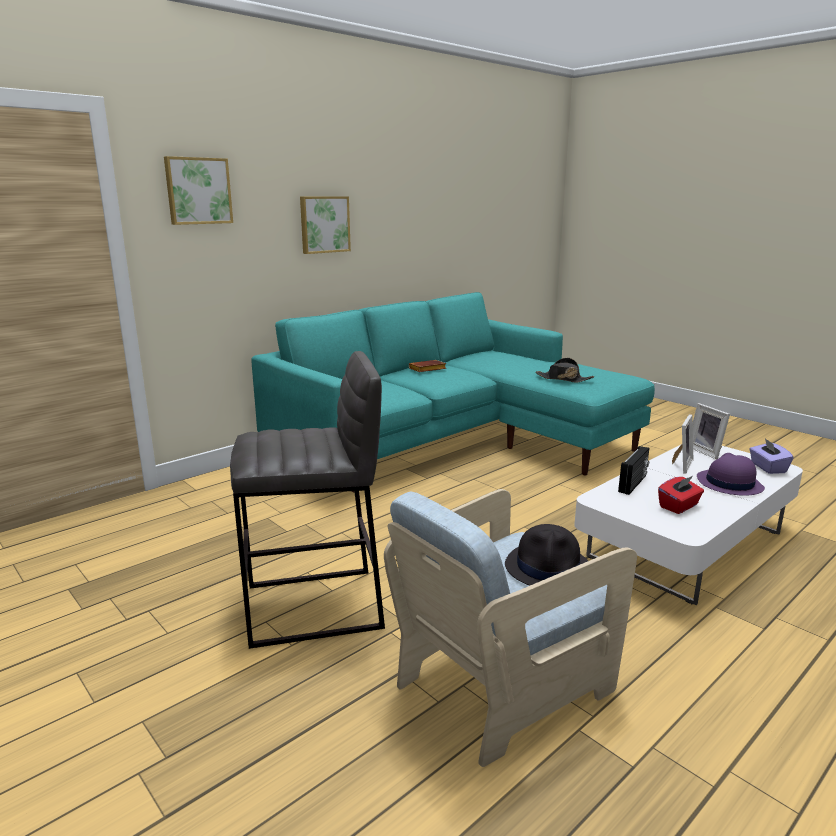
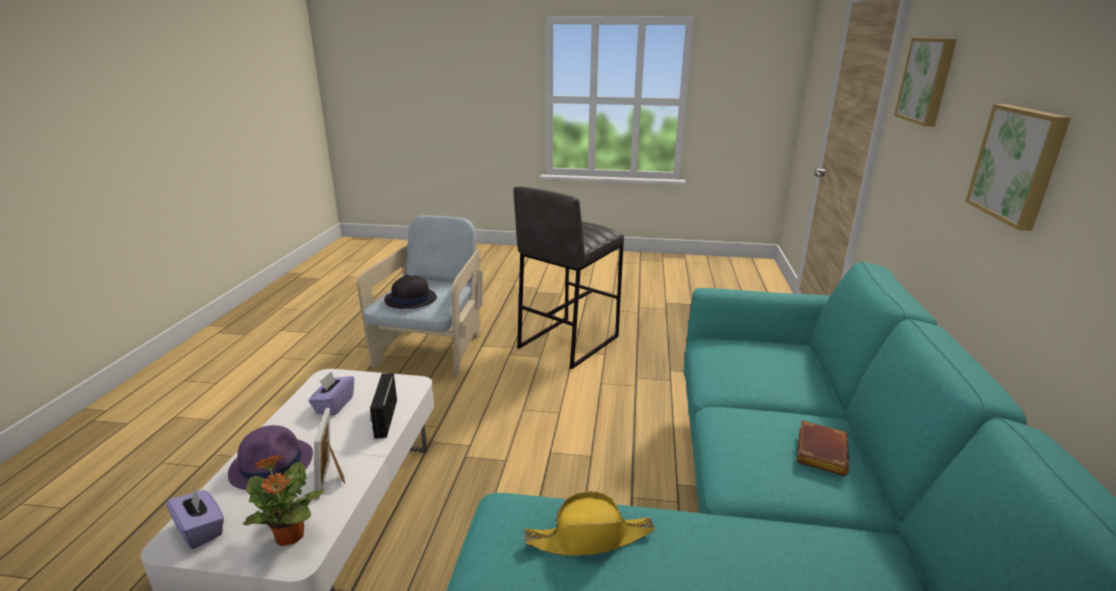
camera: 140 degrees right, 5 degrees up
black hat [535,358,594,382] -> yellow hat [524,491,655,556]
red tissue box [658,476,704,514] -> purple tissue box [308,372,354,415]
picture frame [693,403,730,459] -> potted plant [243,455,324,546]

